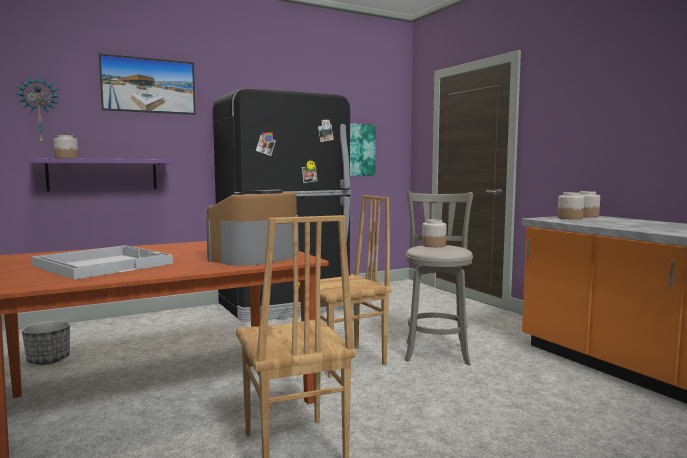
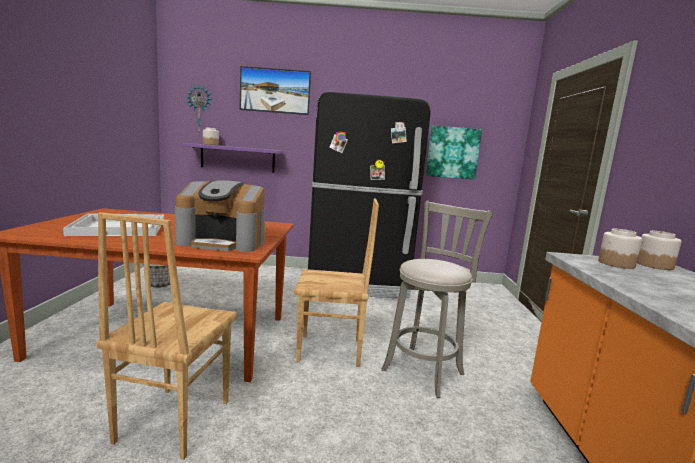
camera: 30 degrees right, 5 degrees up
coffee machine [206,190,299,266] -> coffee machine turned 150 degrees counterclockwise [175,180,265,252]
jar [422,219,447,247] -> none

